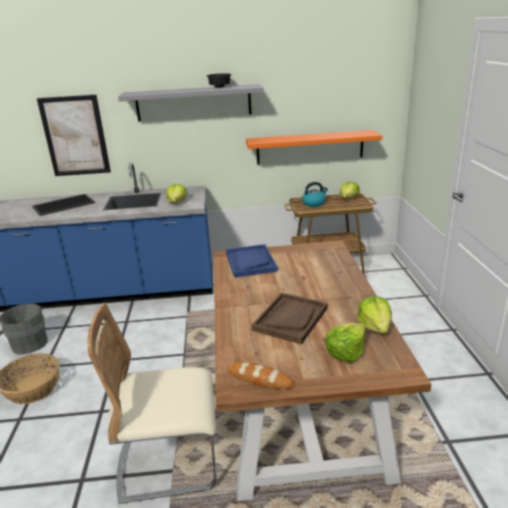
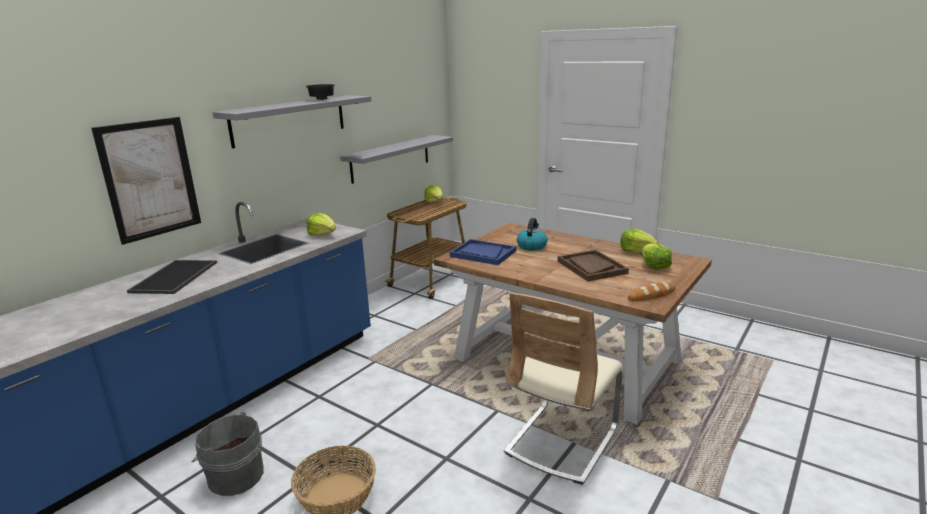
camera: 50 degrees left, 5 degrees down
orange shelf [246,130,382,165] -> grey shelf [340,135,453,184]
kettle [302,182,328,207] -> kettle moved to [517,218,548,251]

